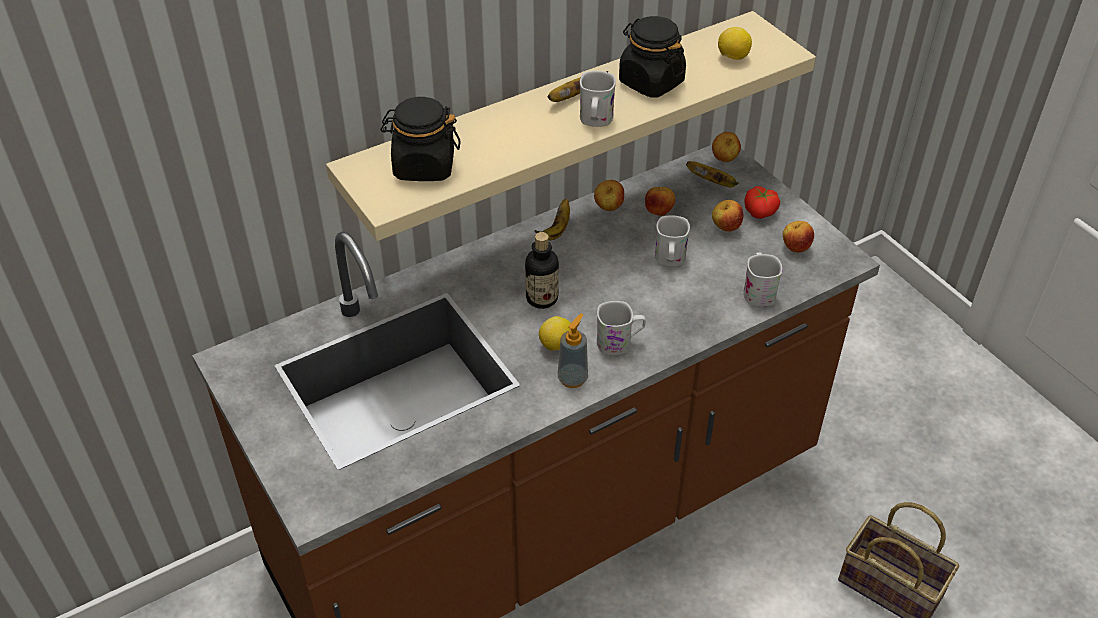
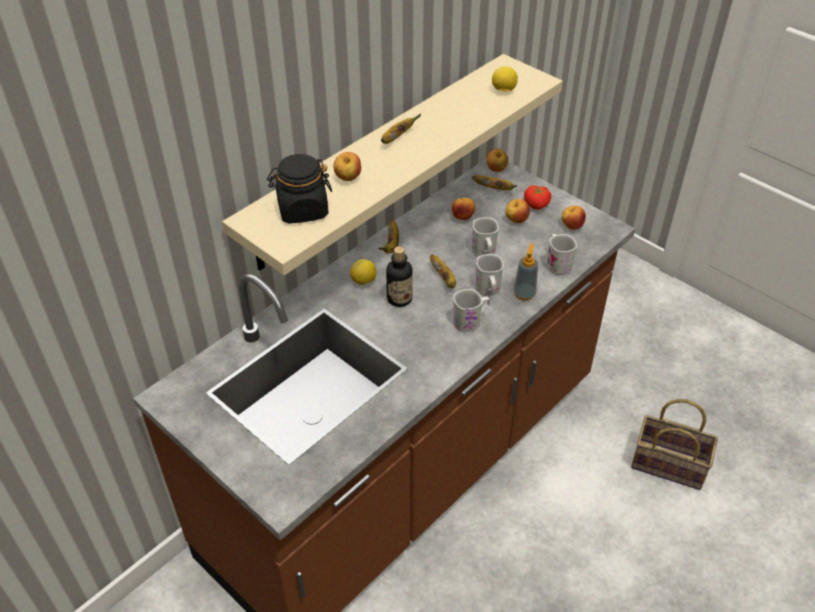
camera: 15 degrees left, 0 degrees up
lemon [539,316,571,351] -> lemon moved to [350,259,377,285]
soap dispenser [558,314,588,388] -> soap dispenser moved to [514,243,538,301]
white mug [580,71,616,127] -> white mug moved to [475,254,504,295]
apple [594,180,624,211] -> apple moved to [334,152,361,181]
black jar [619,16,686,98] -> none
none -> banana [430,254,456,288]

